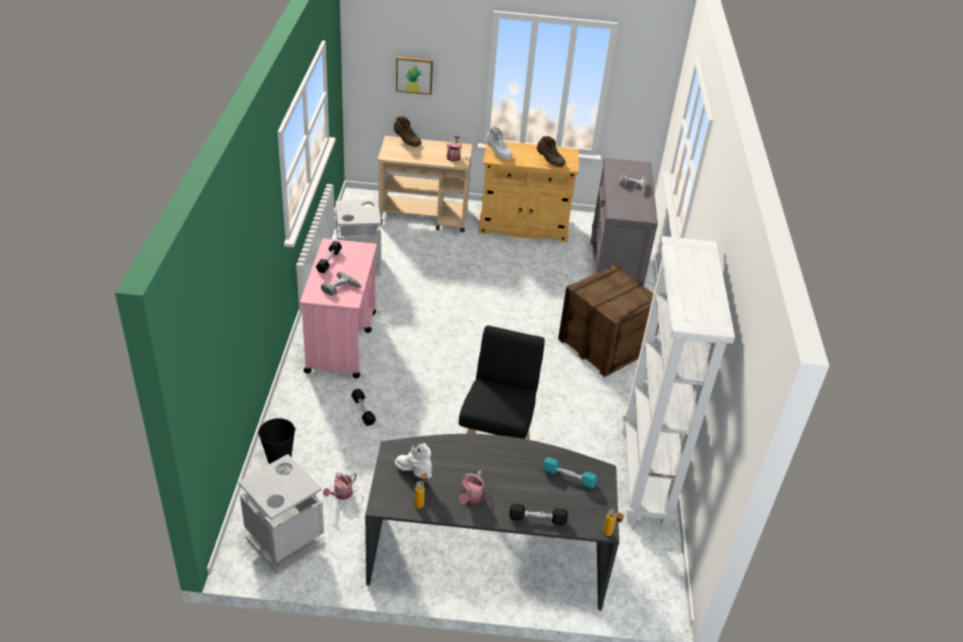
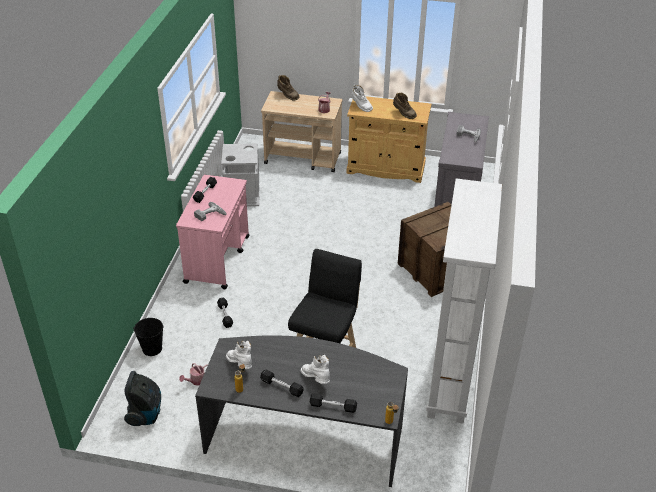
camera: 10 degrees right, 0 degrees up
grey trash can [238,454,325,574] -> vacuum cleaner [124,371,161,426]
picture [396,56,433,95] -> none
watering can [459,470,485,504] -> black dumbbell [260,369,304,397]
turquoise dumbbell [543,457,597,489] -> none
none -> white boot [301,355,330,384]

